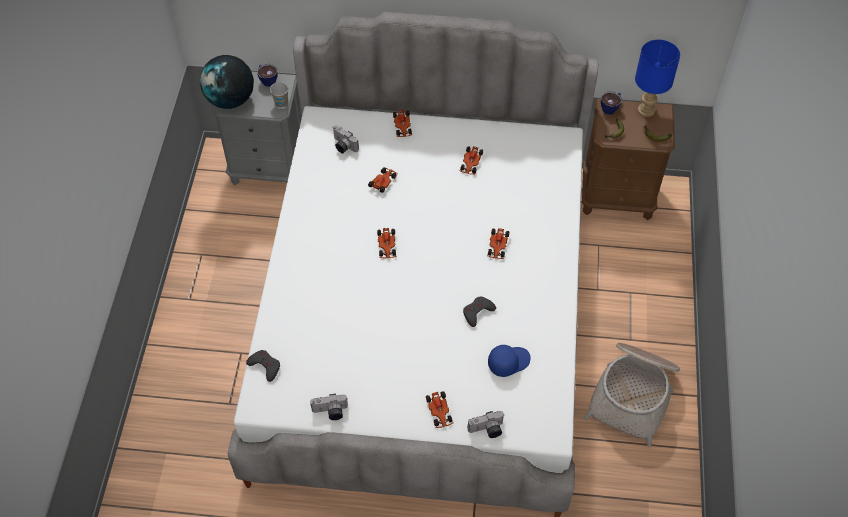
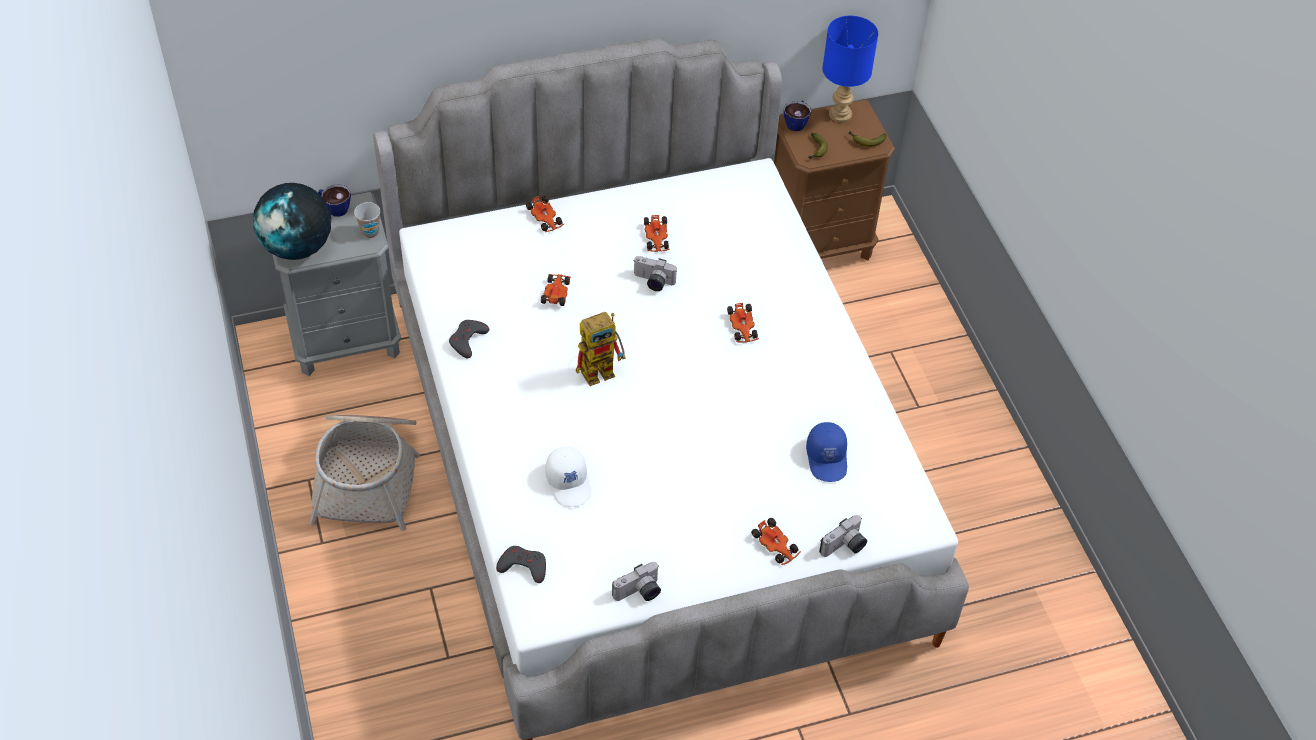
camera: 25 degrees left, 5 degrees down
camera [333,125,359,153] -> camera moved to [633,256,677,291]
toy car [377,228,396,258] -> toy robot [576,312,626,386]
grey game controller [463,297,496,327] -> grey game controller moved to [449,320,489,358]
blue cap [488,345,531,377] -> blue cap turned 135 degrees clockwise [806,422,847,482]
basket [584,343,680,447] -> basket moved to [309,415,420,531]
none -> white cap [545,446,591,507]

